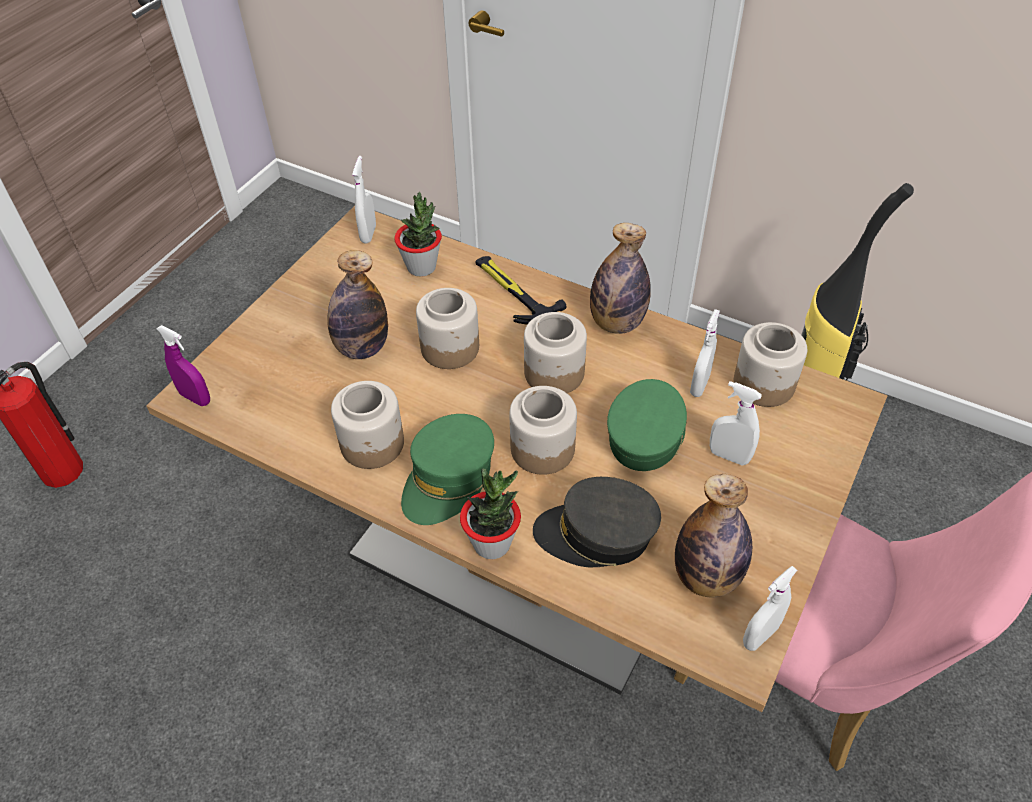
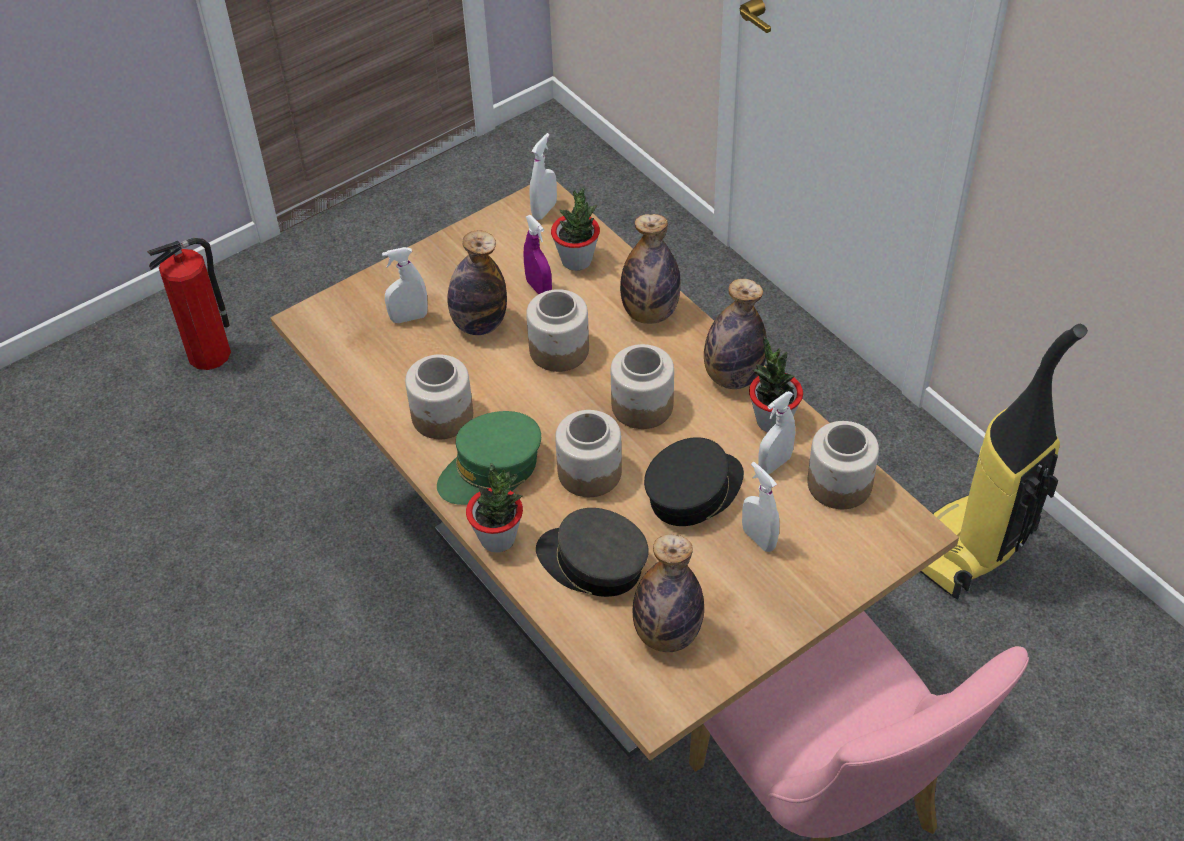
camera: 25 degrees right, 0 degrees up
purple spray bottle [157,325,210,406] -> purple spray bottle moved to [523,215,552,295]
hammer [476,256,567,325] -> bottle [620,214,681,324]
green cap [607,379,687,471] -> black cap [644,437,744,526]
white spray bottle [743,566,797,651] -> white spray bottle moved to [382,247,428,323]
none -> potted plant [749,336,803,433]

